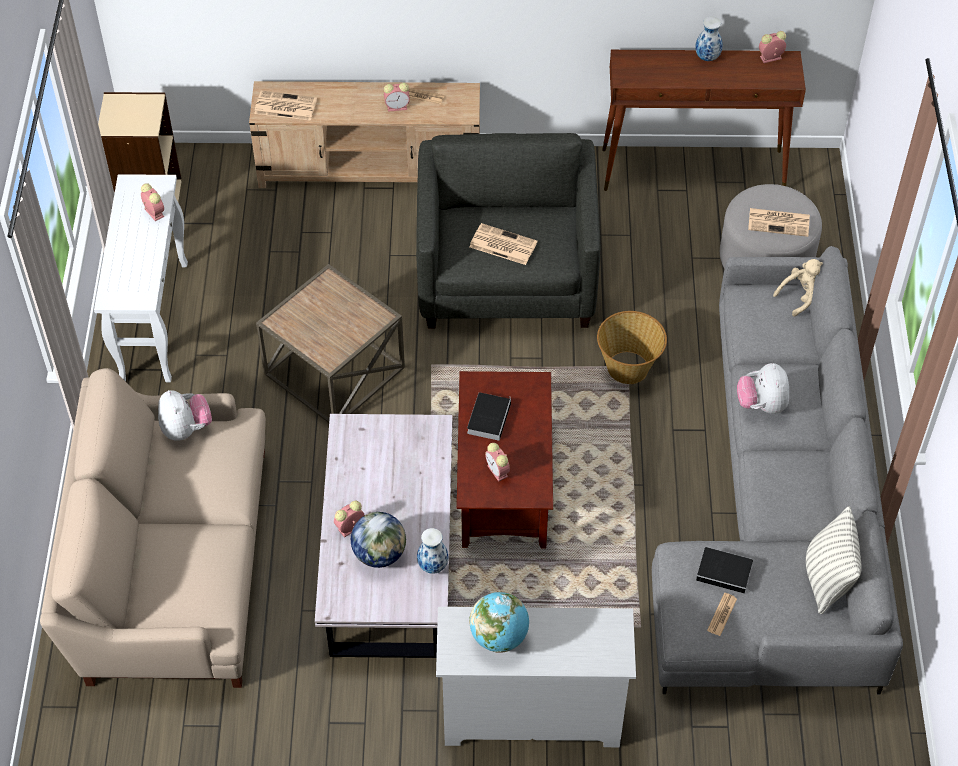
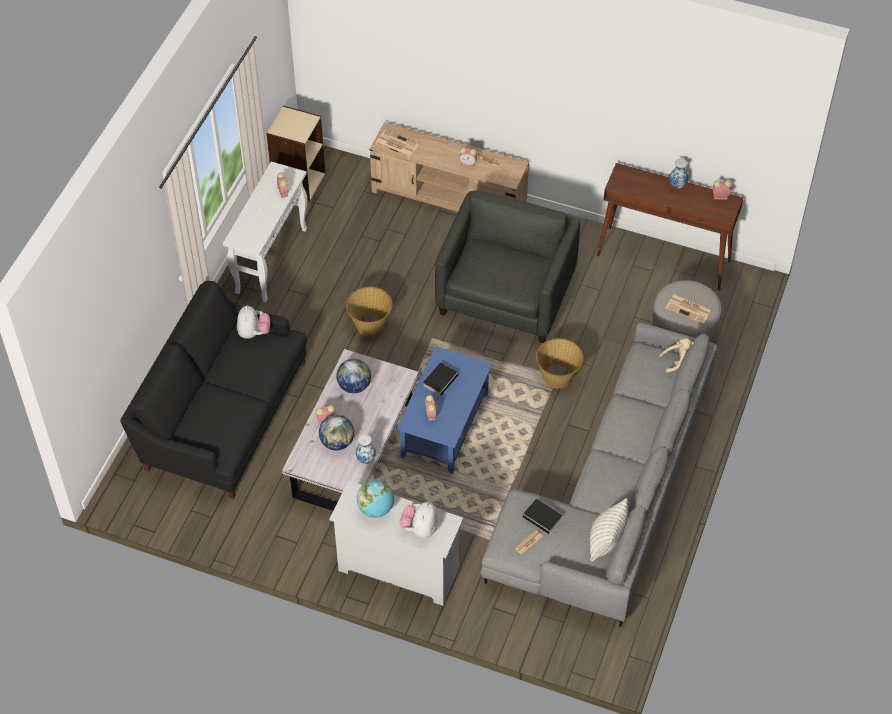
camera: 20 degrees right, 0 degrees up
beige sofa [40,368,266,688] -> black sofa [120,281,307,499]
brown side table [256,264,405,423] -> basket [346,287,393,336]
brown coffee table [457,371,553,549] -> blue coffee table [396,346,493,474]
newspaper [469,223,538,265] -> none
plush toy [737,363,789,414] -> plush toy moved to [399,502,438,538]
none -> globe [337,359,371,393]

